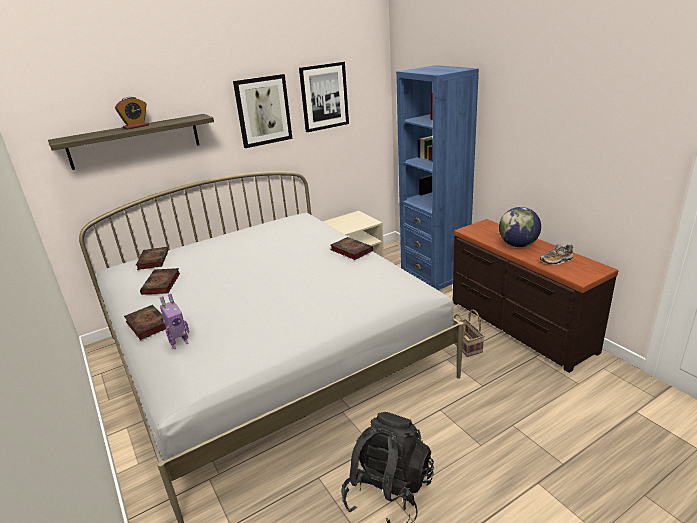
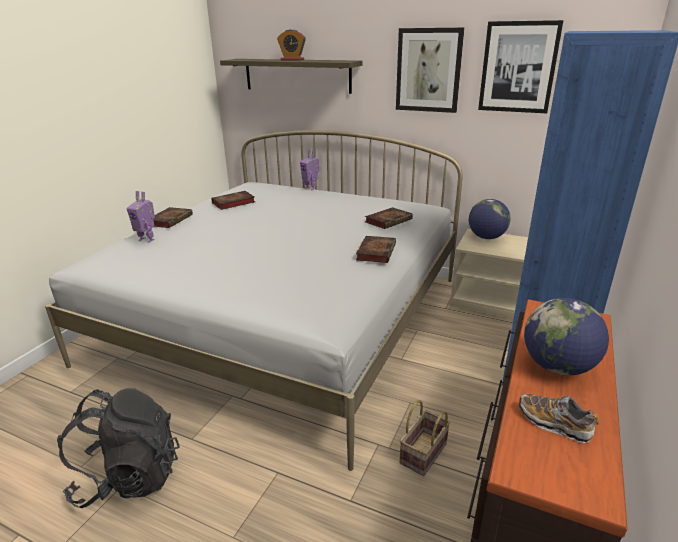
camera: 55 degrees right, 0 degrees up
book [136,247,168,270] -> book moved to [365,207,413,229]
none -> toy robot [300,150,319,190]
none -> globe [469,199,510,239]

